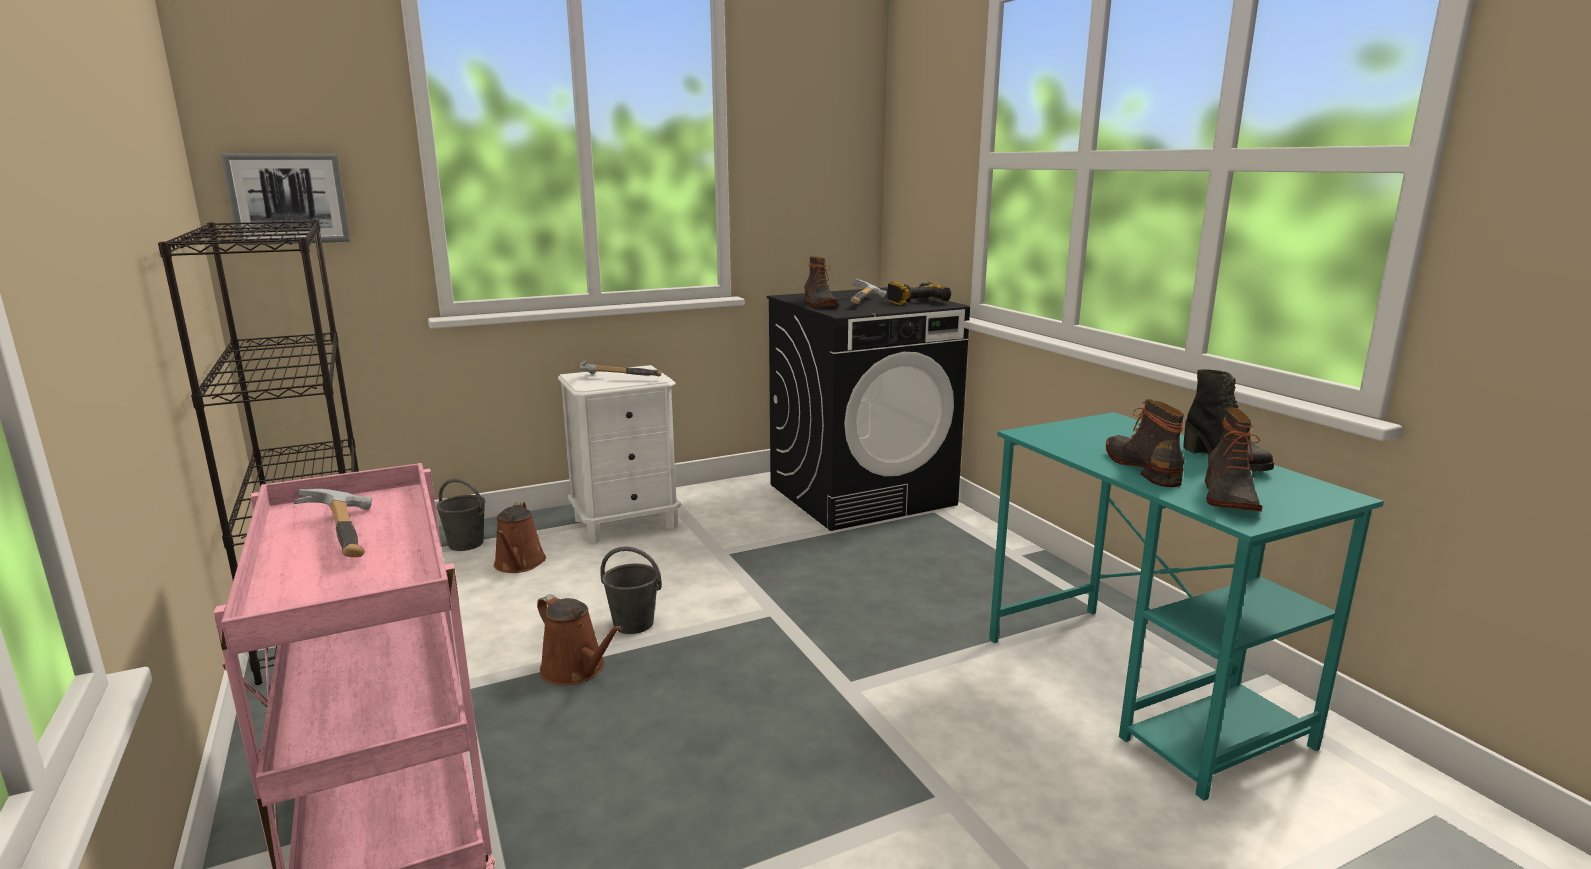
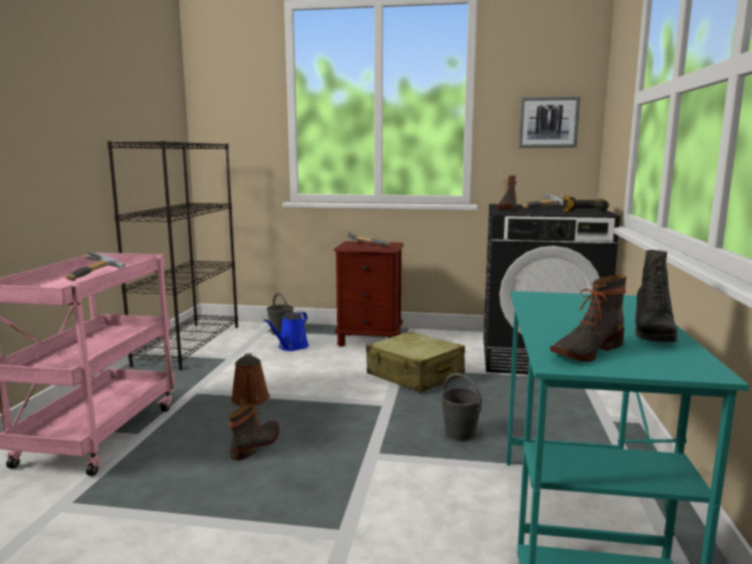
camera: 35 degrees right, 5 degrees down
picture [220,153,351,245] -> picture moved to [518,96,580,148]
brown watering can [494,502,546,573] -> blue watering can [264,312,309,351]
white nightstand [558,365,681,544] -> brown nightstand [333,241,404,347]
grey bucket [600,546,662,634] -> grey bucket moved to [441,373,483,441]
boot [1106,399,1185,487] -> boot moved to [229,403,279,460]
none -> beige suitcase [366,331,465,393]

